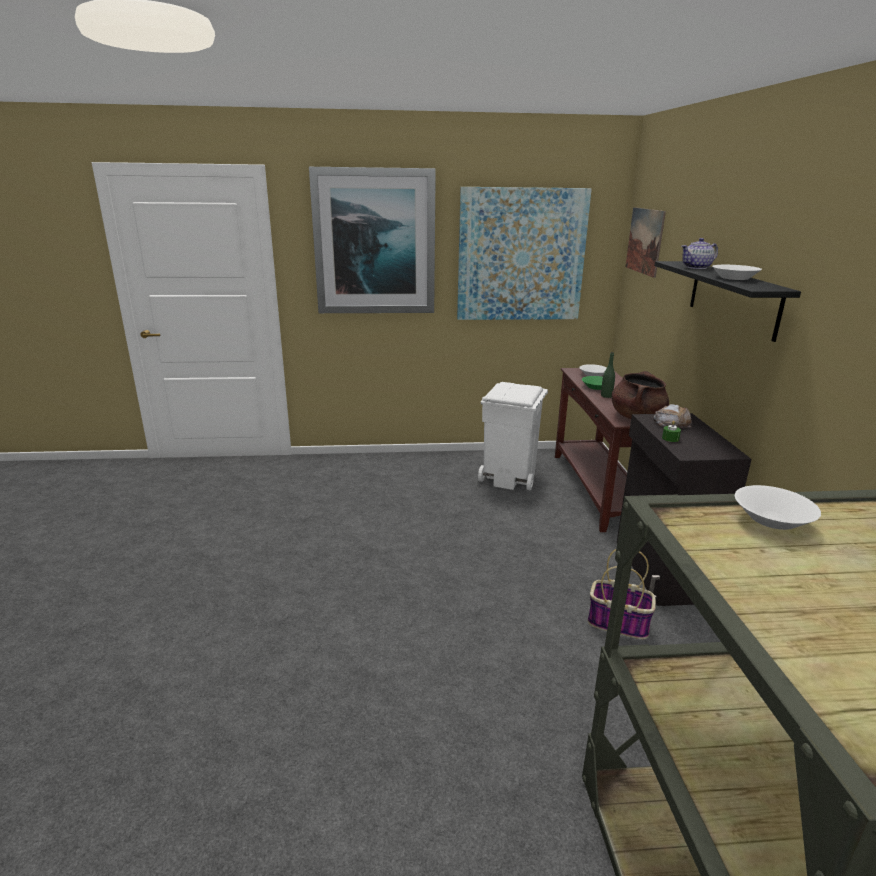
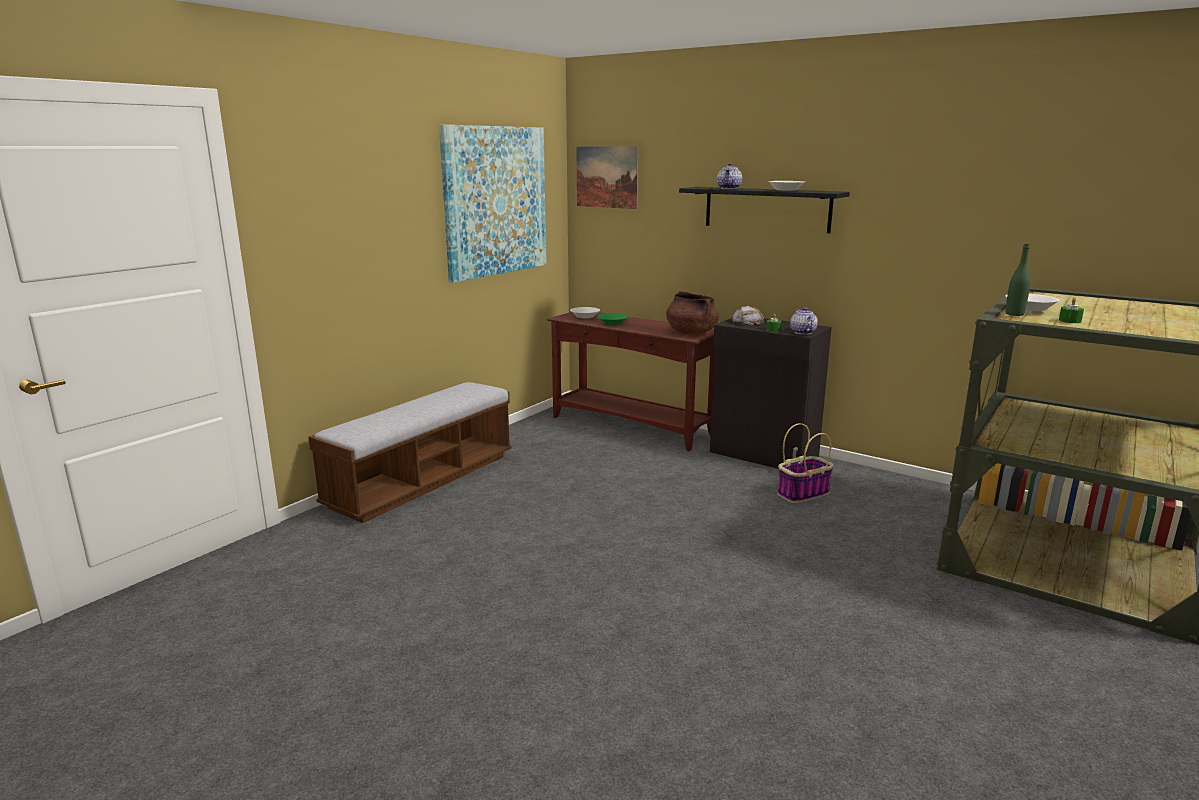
camera: 50 degrees left, 5 degrees down
picture [309,167,436,313] -> none
white trash can [478,382,548,490] -> none
green bottle [601,352,615,398] -> green bottle moved to [1005,244,1030,316]
none -> bench [308,382,512,523]
none -> teapot [790,307,818,335]
none -> green candle [1059,298,1084,323]

